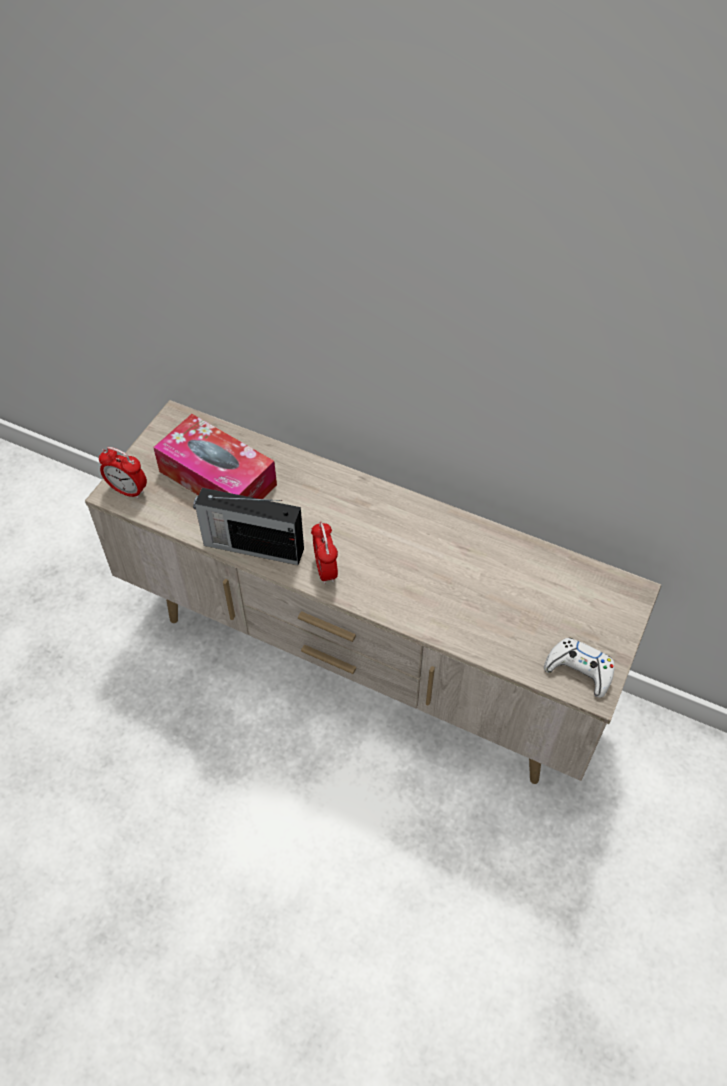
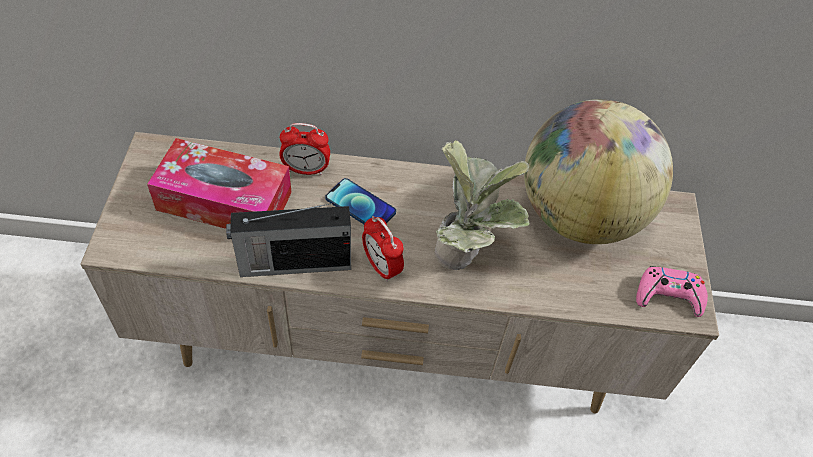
camera: 25 degrees left, 0 degrees up
alarm clock [99,447,147,499] -> alarm clock moved to [279,123,330,175]
white game controller [544,638,615,698] -> pink game controller [636,266,708,317]
none -> phone [325,178,396,224]
none -> potted plant [434,140,530,270]
none -> globe [524,99,673,244]

